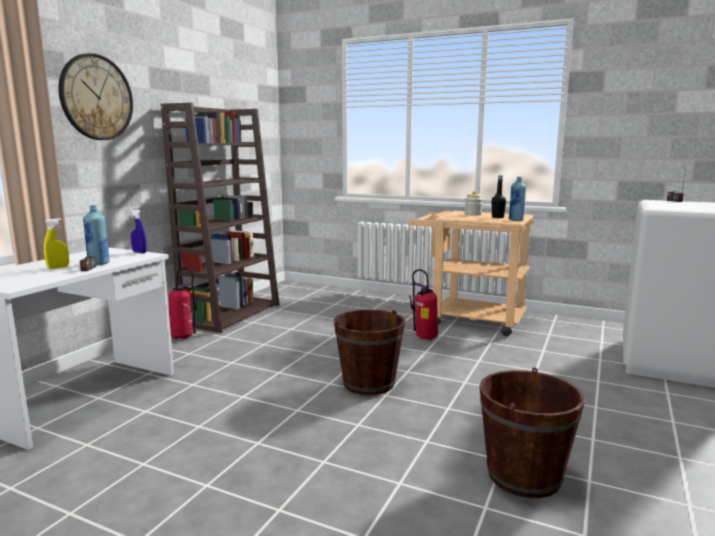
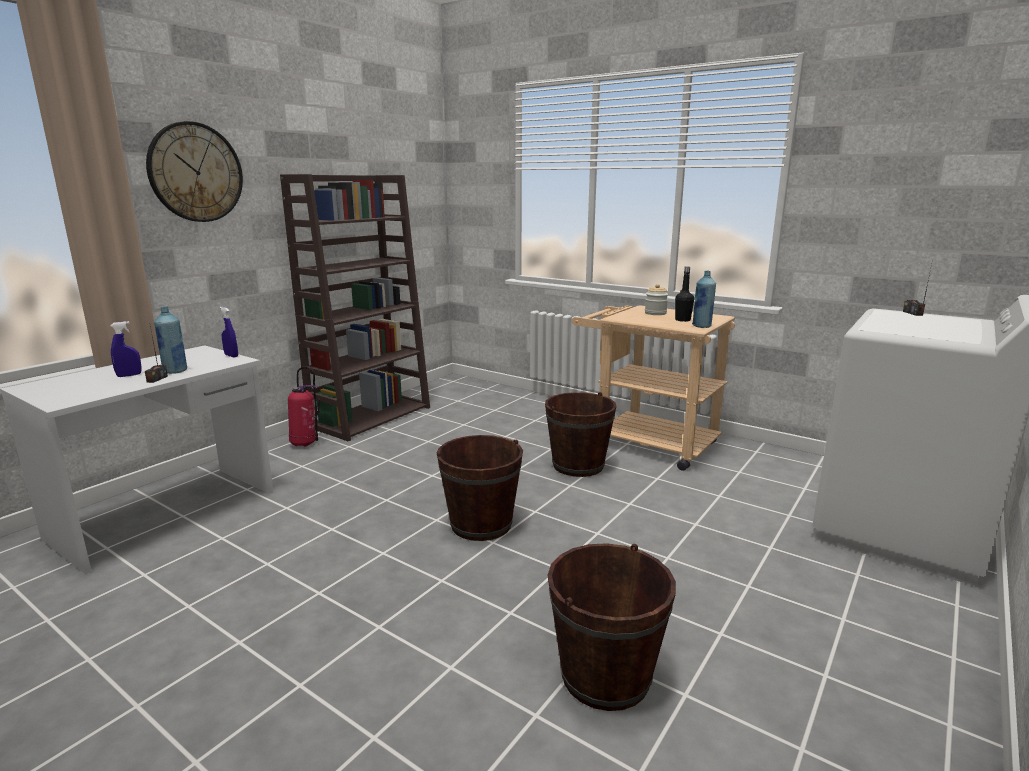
camera: 10 degrees right, 5 degrees up
yellow spray bottle [44,218,69,269] -> blue spray bottle [110,321,142,377]
fire extinguisher [409,269,438,340] -> brown bucket [545,392,616,477]

